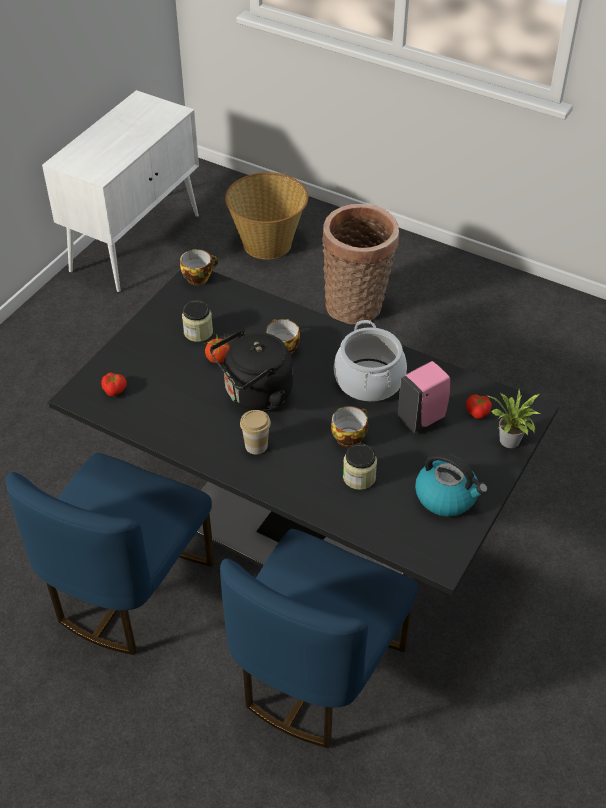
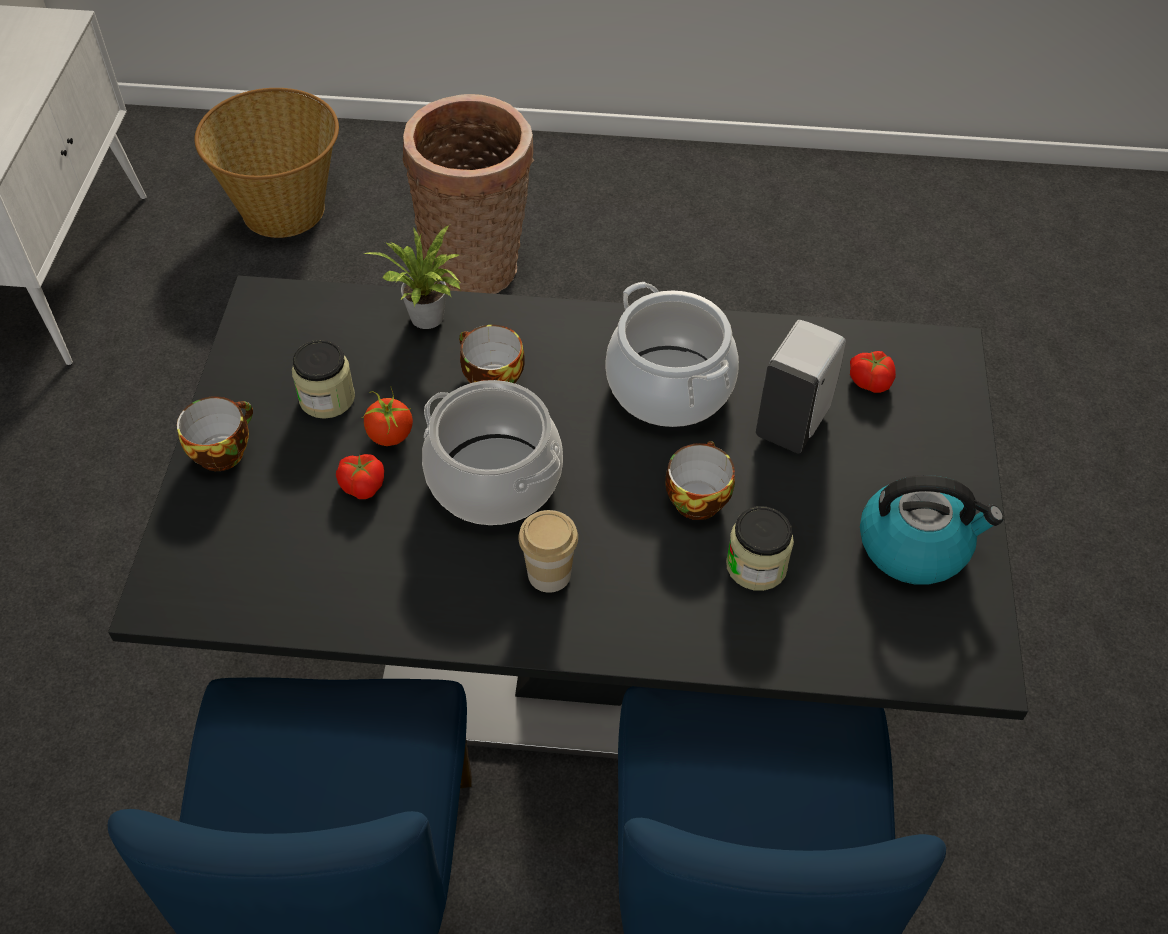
camera: 25 degrees left, 5 degrees up
tomato [101,373,127,396] -> tomato moved to [336,454,384,499]
cup [180,249,218,285] -> cup moved to [177,396,253,471]
black kettle [210,330,293,411] -> cooking pot [422,380,563,525]
pink soap dispenser [397,361,450,433] -> white soap dispenser [756,320,846,453]
potted plant [487,389,540,448] -> potted plant moved to [363,225,462,329]

